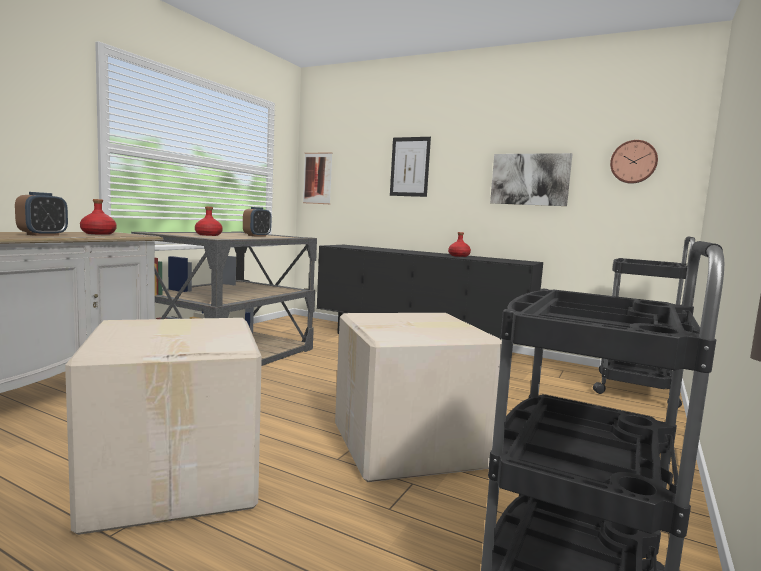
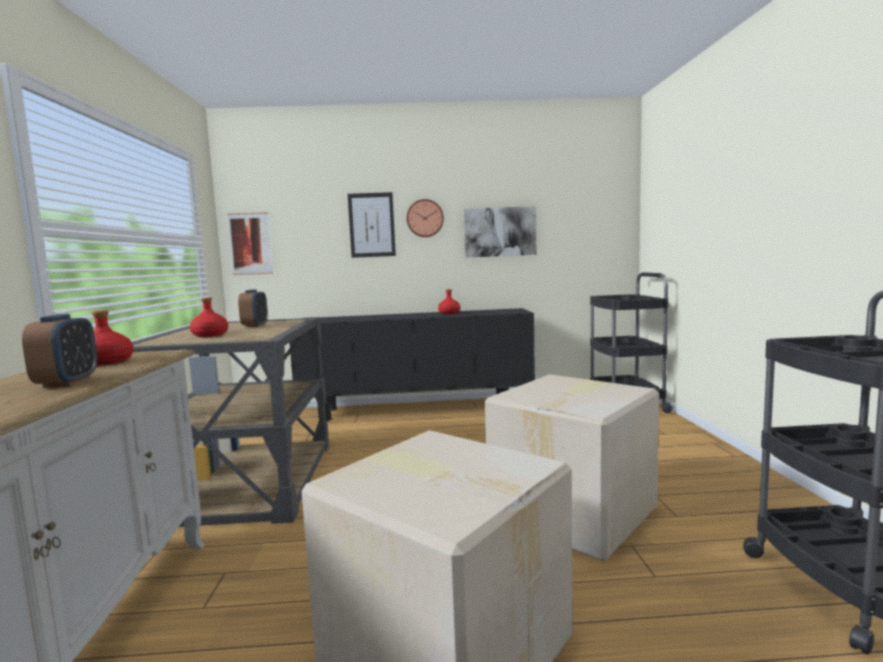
camera: 30 degrees left, 0 degrees up
wall clock [610,140,658,184] -> wall clock moved to [407,199,444,237]

